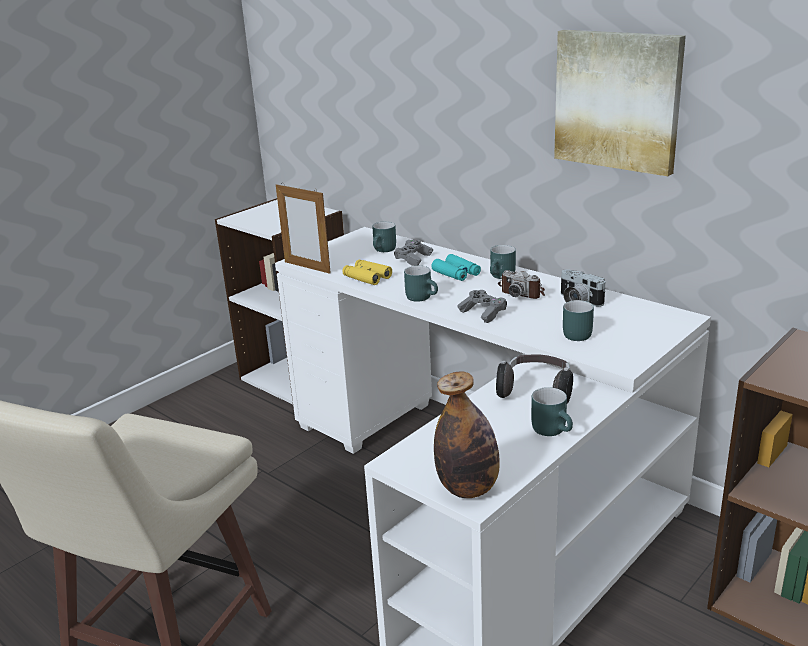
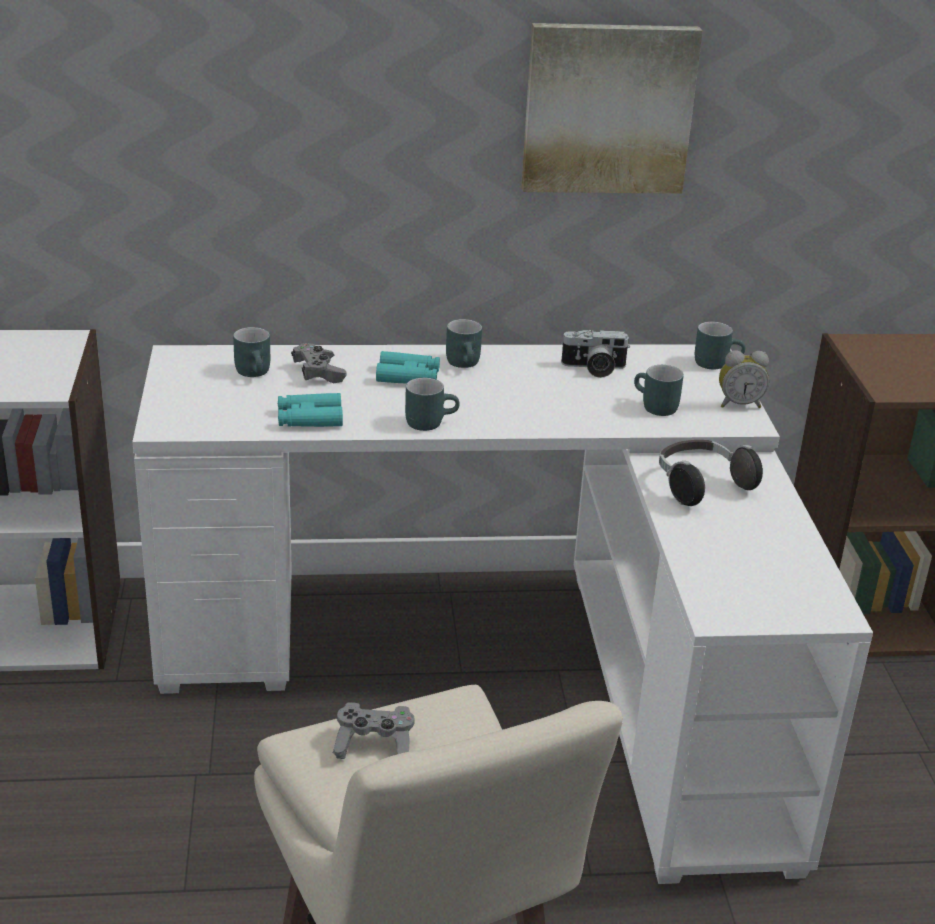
camera: 50 degrees left, 5 degrees up
picture frame [276,183,331,274] -> none
yellow binoculars [342,260,392,285] -> turquoise binoculars [278,393,343,427]
bottle [434,371,500,498] -> none
grey game controller [457,290,507,323] -> grey game controller moved to [333,702,415,759]
camera [498,270,545,299] -> none
turquoise mug [531,387,573,436] -> turquoise mug moved to [695,322,745,369]
none -> alarm clock [719,350,769,408]

